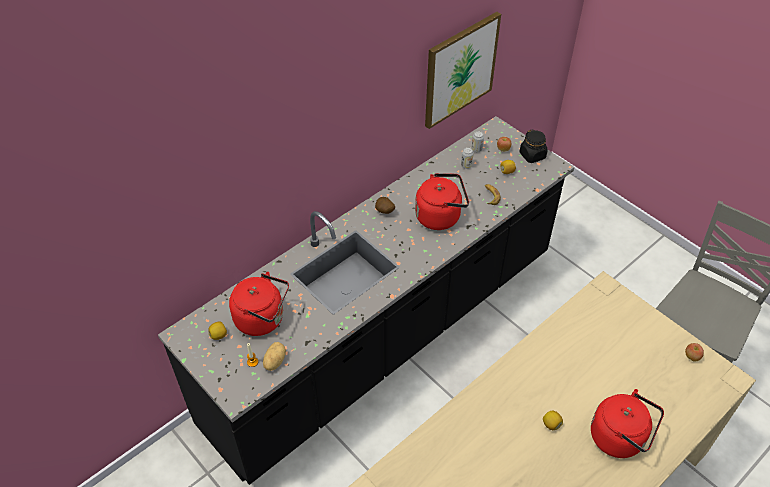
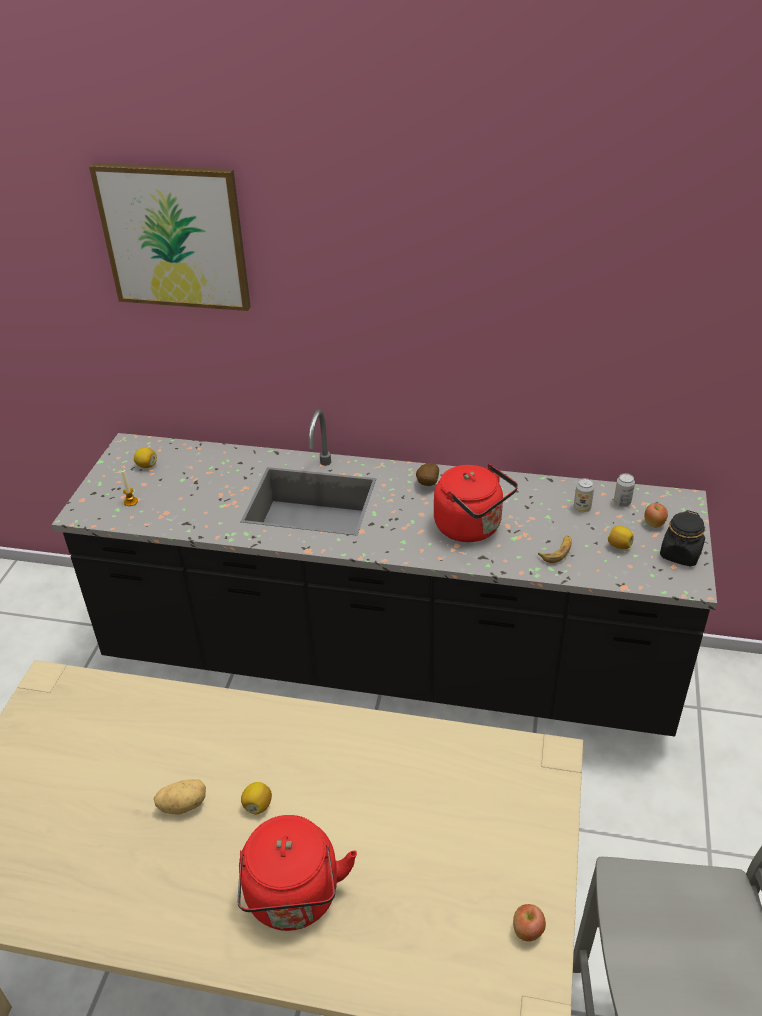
camera: 55 degrees right, 10 degrees down
red kettle [229,272,289,336] -> none
potato [263,342,286,371] -> potato moved to [154,779,206,815]
picture [425,12,501,129] -> picture moved to [89,163,251,311]

